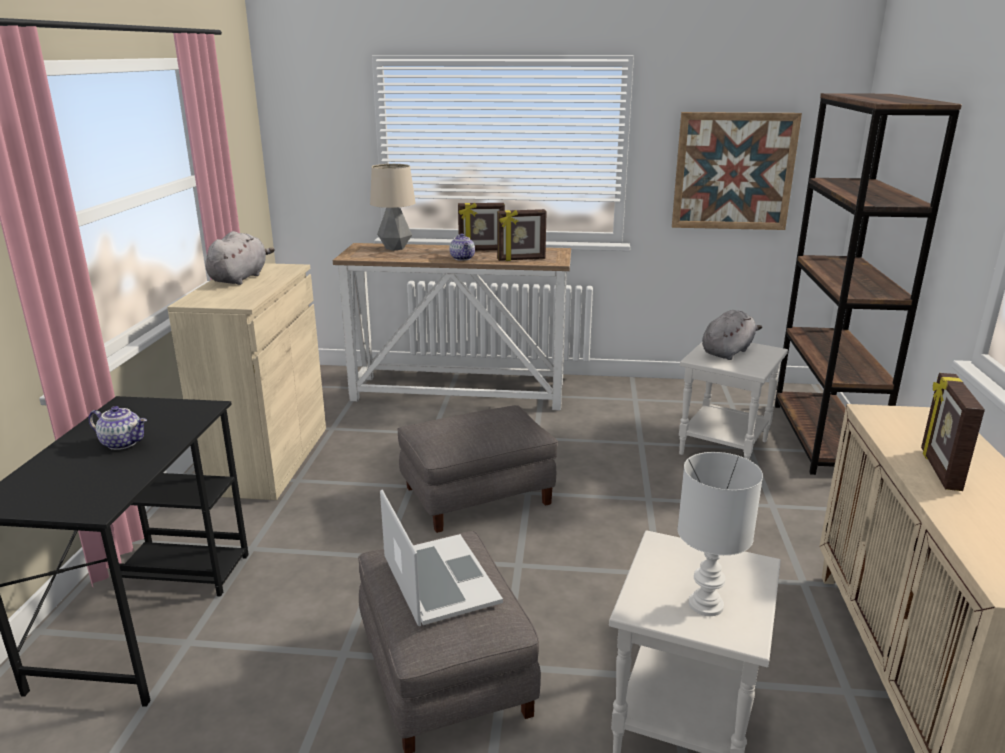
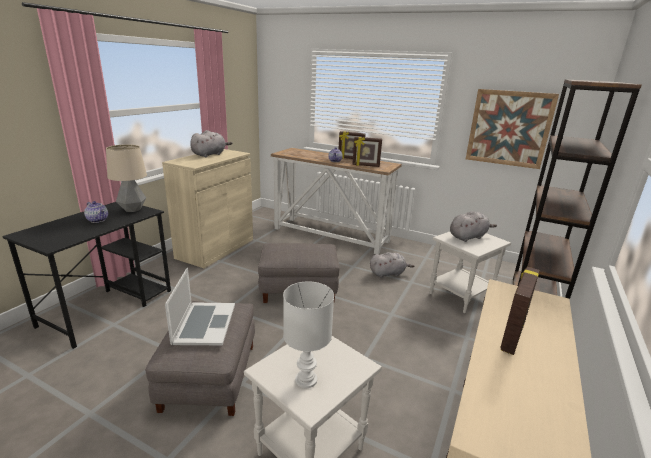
camera: 20 degrees right, 0 degrees up
table lamp [370,164,416,251] -> table lamp moved to [106,144,147,212]
none -> grey plush toy [370,252,415,278]

